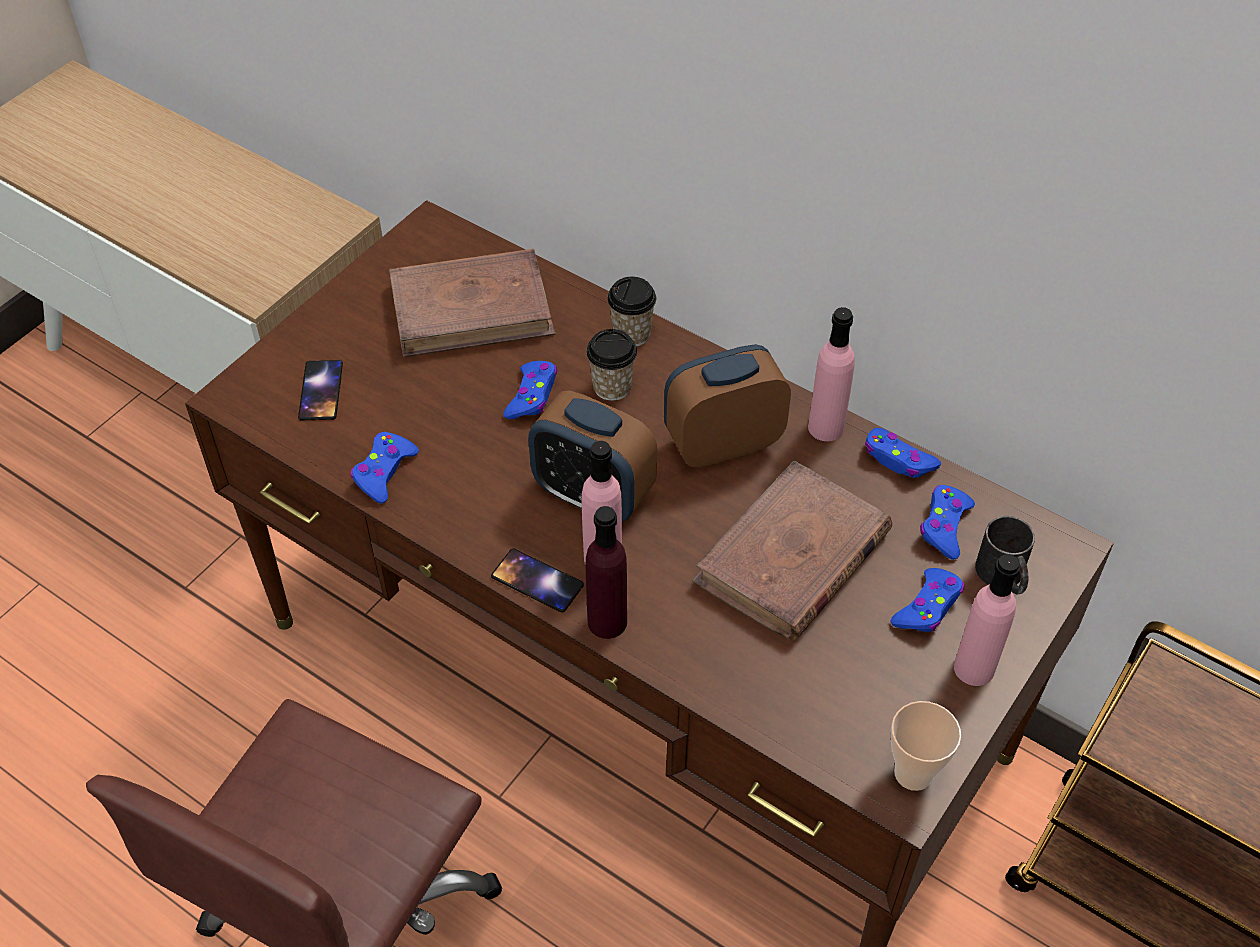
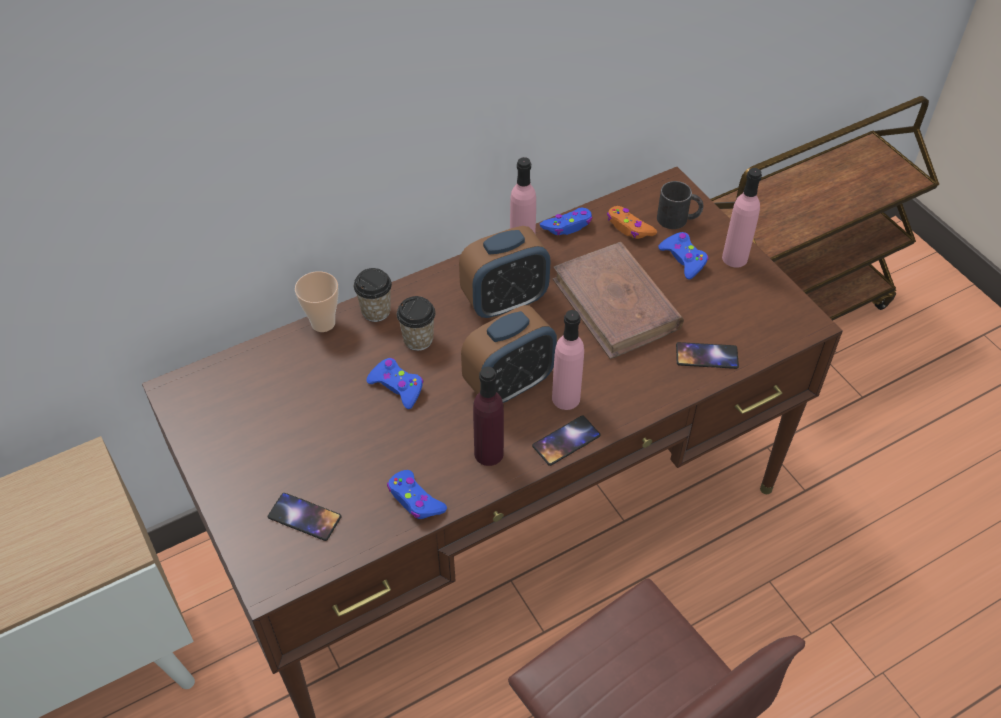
camera: 65 degrees left, 0 degrees up
brown book [389,249,555,357] -> none
purple bottle [586,506,627,639] -> purple bottle moved to [473,367,504,466]
alarm clock [664,344,791,467] -> alarm clock turned 120 degrees counterclockwise [459,226,551,319]
cup [890,701,961,791] -> cup moved to [295,271,339,332]
blue game controller [920,485,975,560] -> orange game controller [607,206,657,239]
none -> phone [676,342,739,369]

